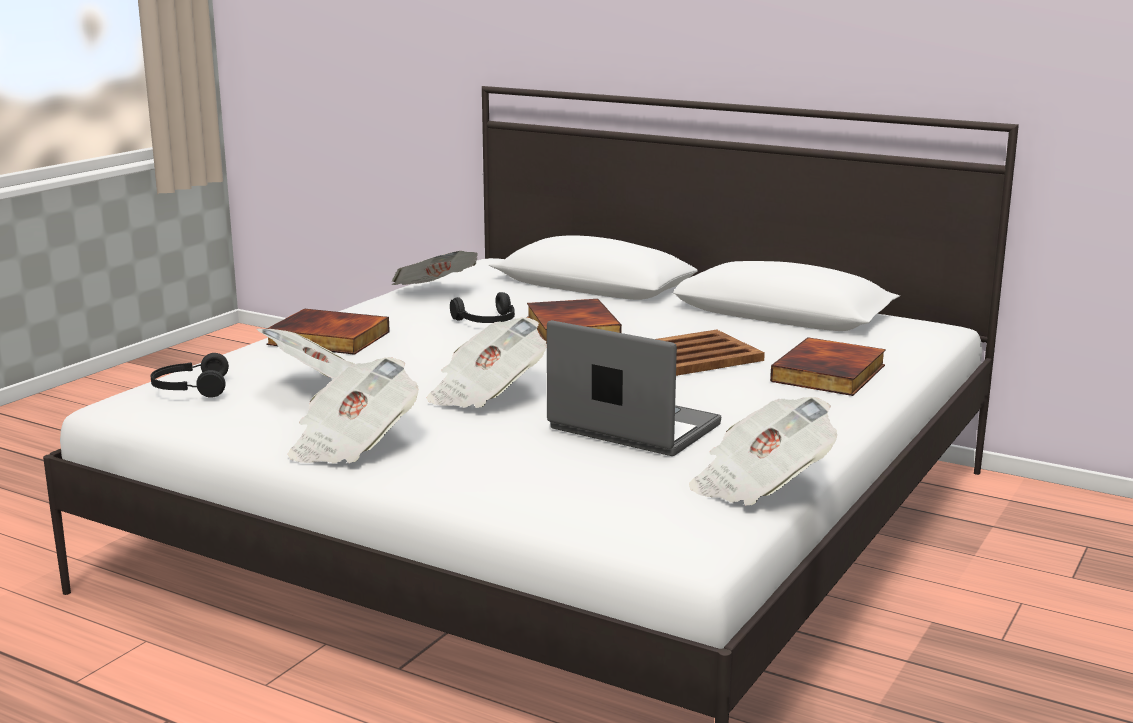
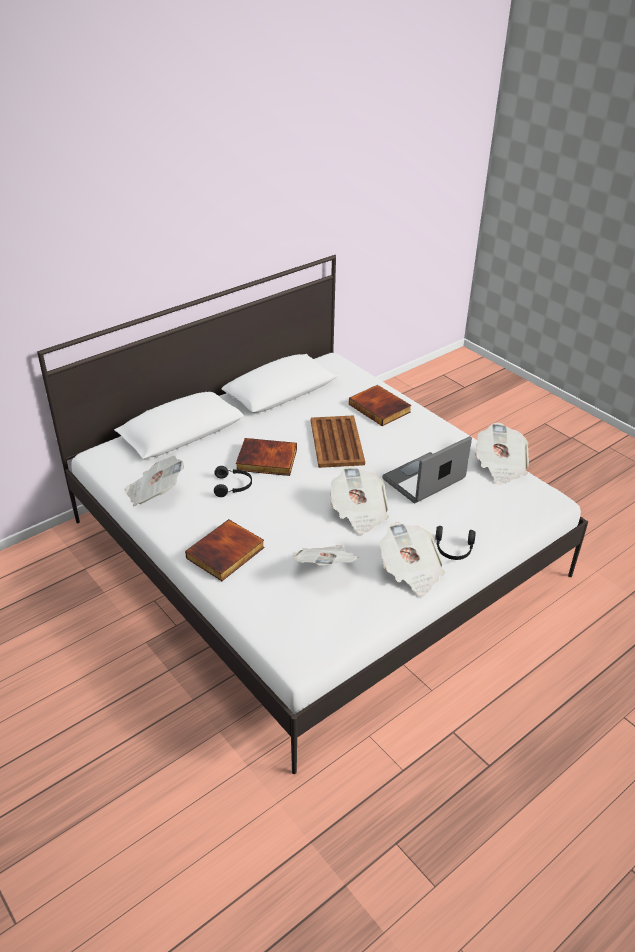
camera: 70 degrees left, 20 degrees up
black headphones [150,353,229,398] -> black headphones moved to [435,526,476,560]

